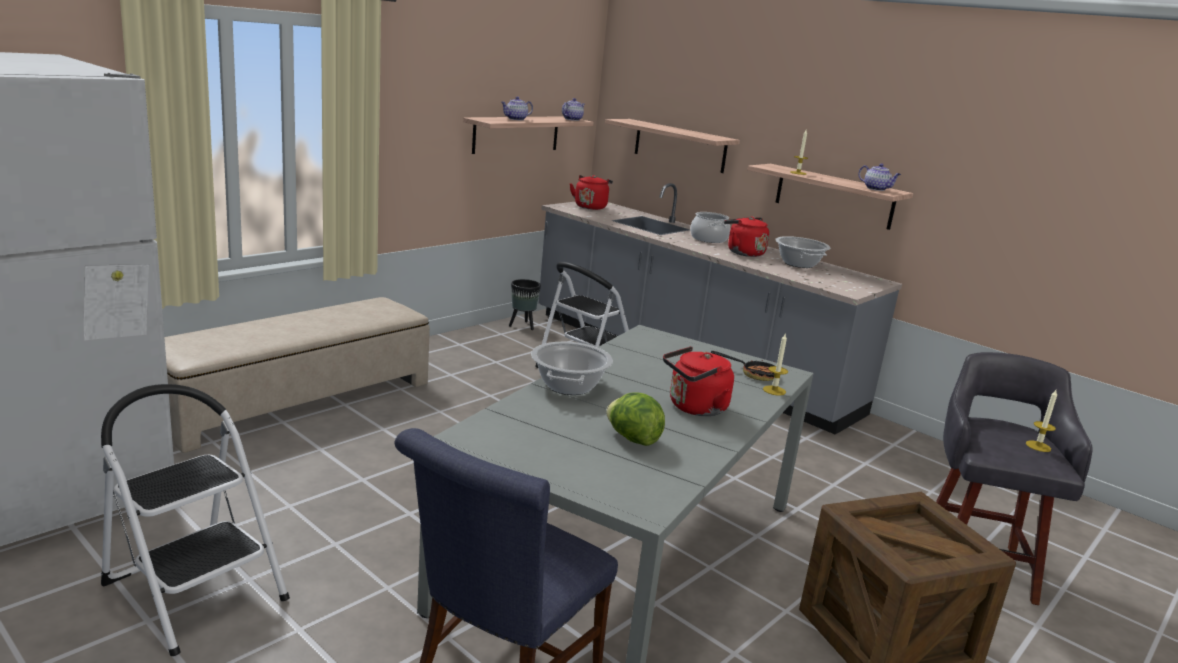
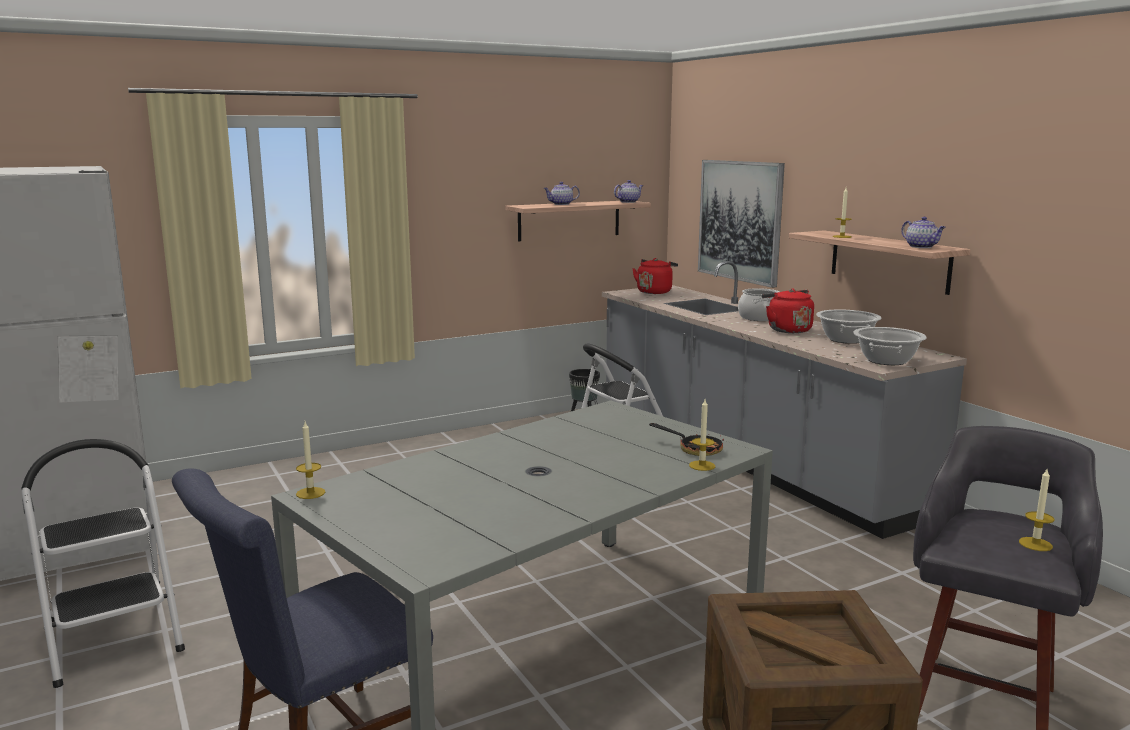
camera: 20 degrees right, 5 degrees down
beige bench [164,297,430,453] -> none
cooking pot [531,342,613,395] -> cooking pot moved to [853,327,926,365]
shelf [605,119,740,173] -> picture [698,160,785,288]
lettuce [606,393,665,446] -> none
red kettle [663,346,734,416] -> none
none -> candle [296,422,325,499]

